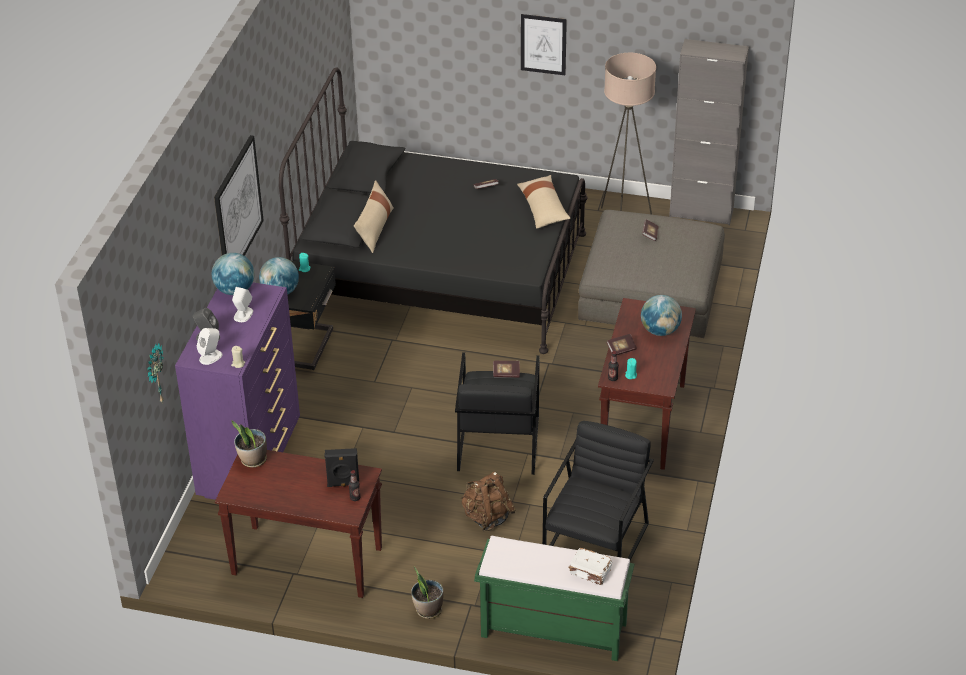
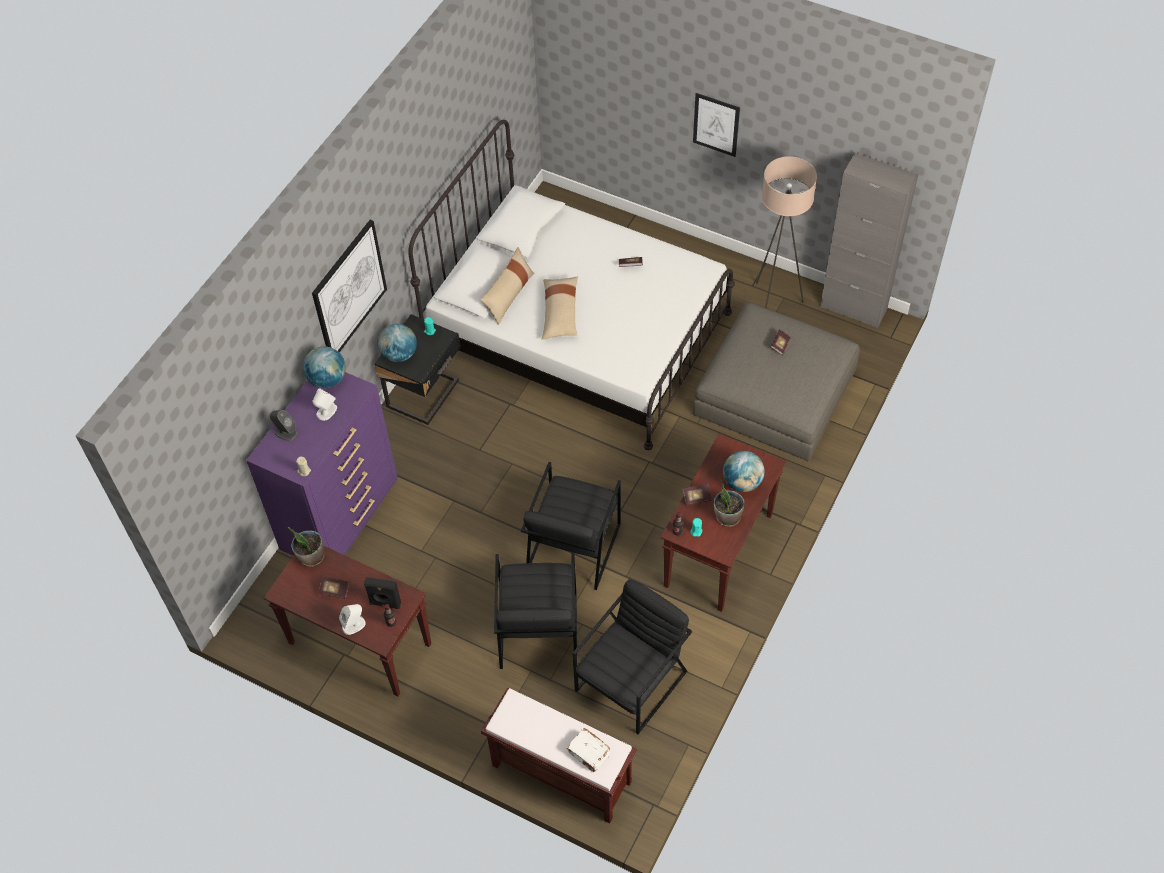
camera: 15 degrees right, 15 degrees up
wall clock [147,344,164,404] -> none
white speaker [197,328,222,365] -> white speaker moved to [339,604,366,635]
black bed [279,68,588,354] -> white bed [408,120,735,450]
potted plant [411,566,444,619] -> potted plant moved to [714,480,744,527]
brown backpack [461,471,516,531] -> black armchair [494,552,577,669]
green bench [474,536,634,661] -> brown bench [481,688,637,824]
book [493,361,520,378] -> book moved to [319,576,349,599]
beige pillow [517,175,571,229] -> beige pillow moved to [542,276,578,340]

